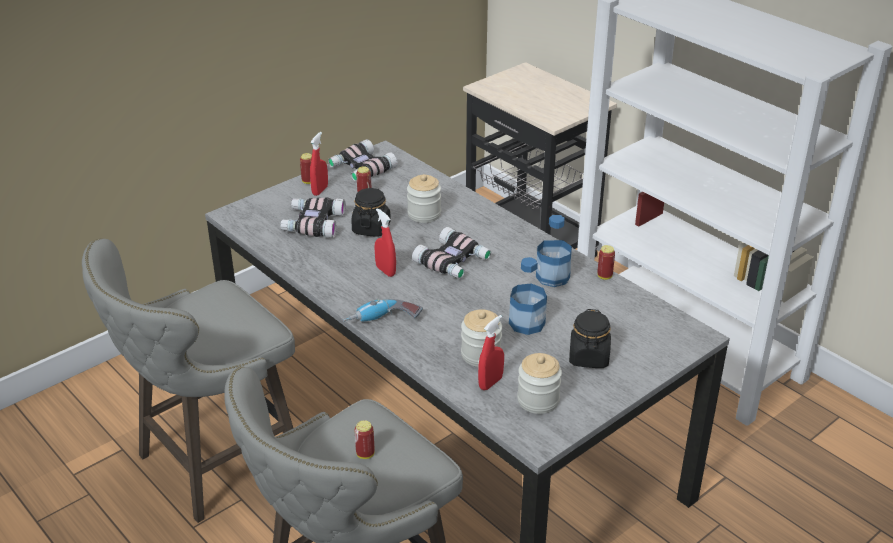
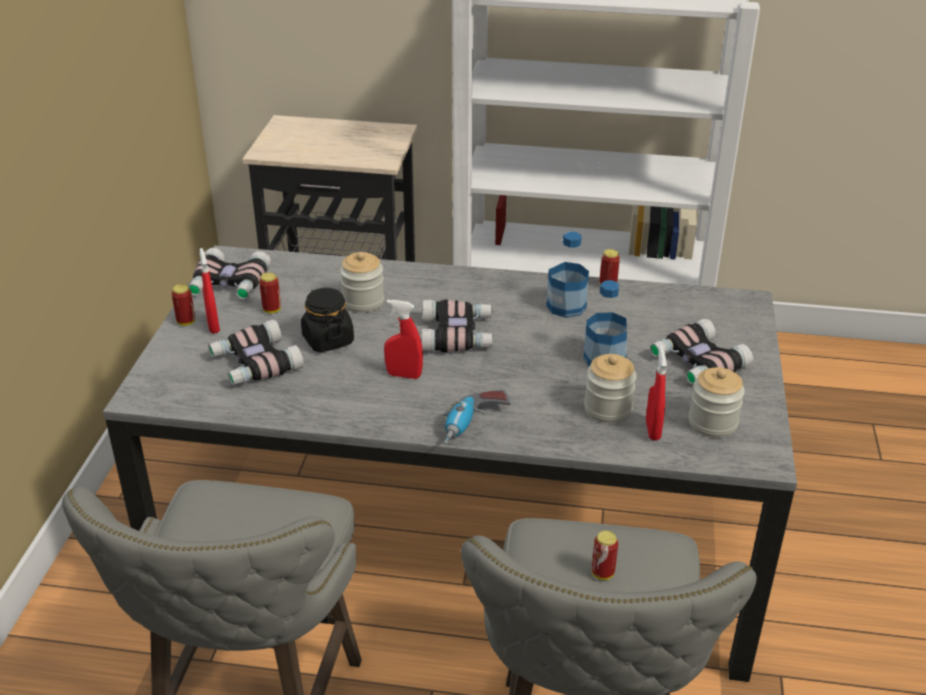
camera: 40 degrees left, 0 degrees up
black jar [569,309,611,368] -> binoculars [650,318,753,384]

